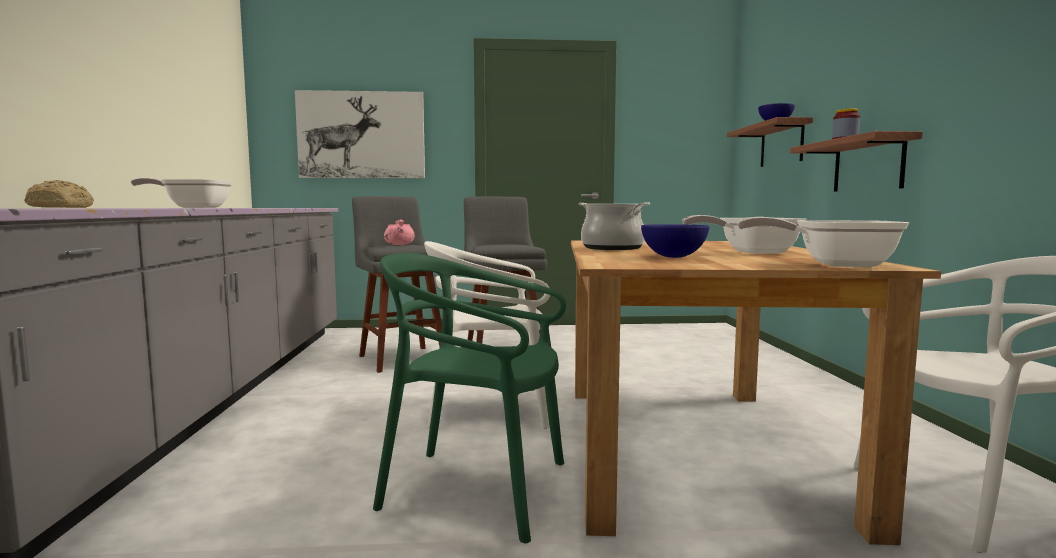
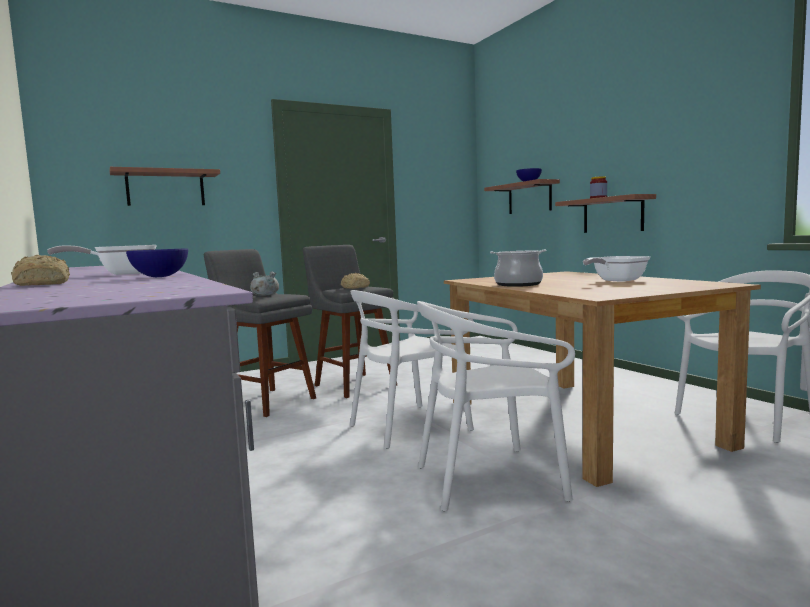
camera: 25 degrees left, 0 degrees up
picture [295,90,425,178] -> shelf [110,167,220,206]
green chair [373,253,566,543] -> white chair [417,301,575,511]
pink cooking pot [384,219,415,245] -> grey cooking pot [250,272,279,296]
blue bowl [641,224,709,258] -> blue bowl moved to [126,248,188,277]
frying pan [737,217,909,267] -> none
none -> bread [341,273,370,289]

